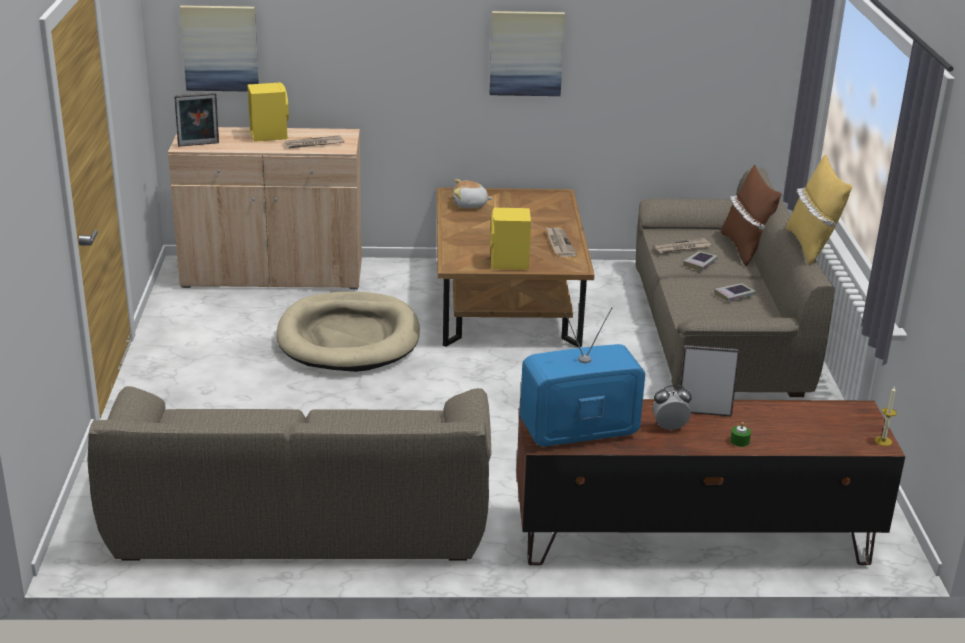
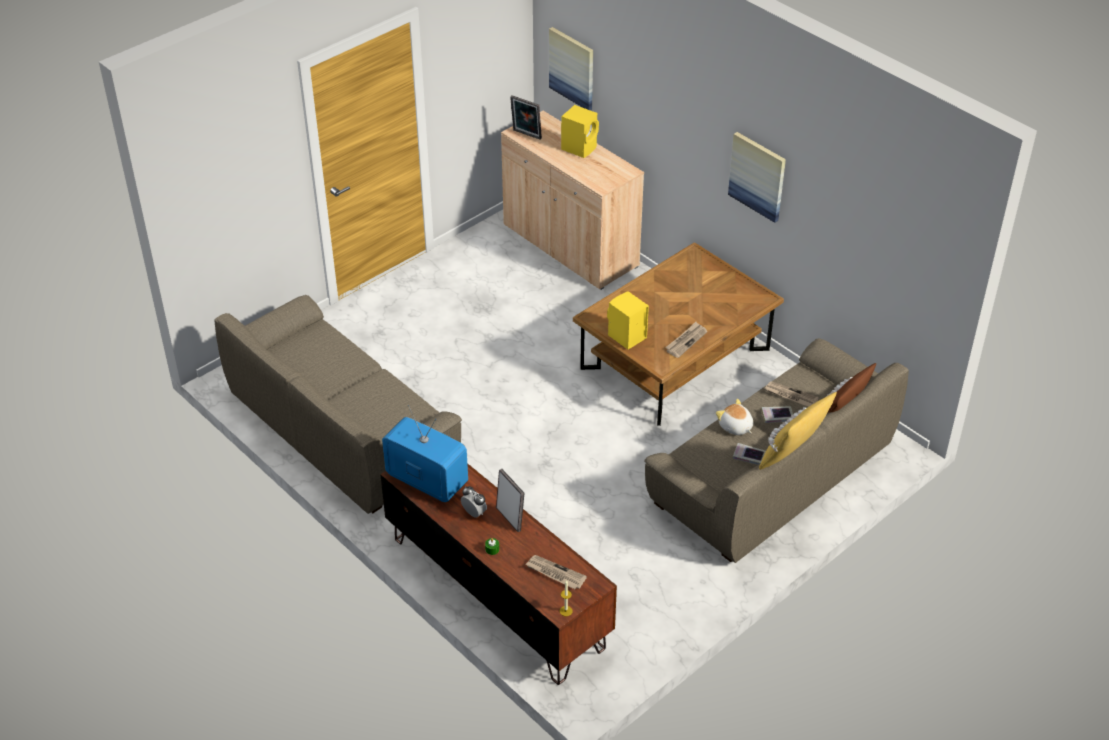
camera: 50 degrees right, 15 degrees up
beige dog bed [276,292,420,372] -> none
newspaper [285,135,345,148] -> newspaper moved to [525,555,587,589]
plush toy [453,179,493,208] -> plush toy moved to [716,399,753,435]

